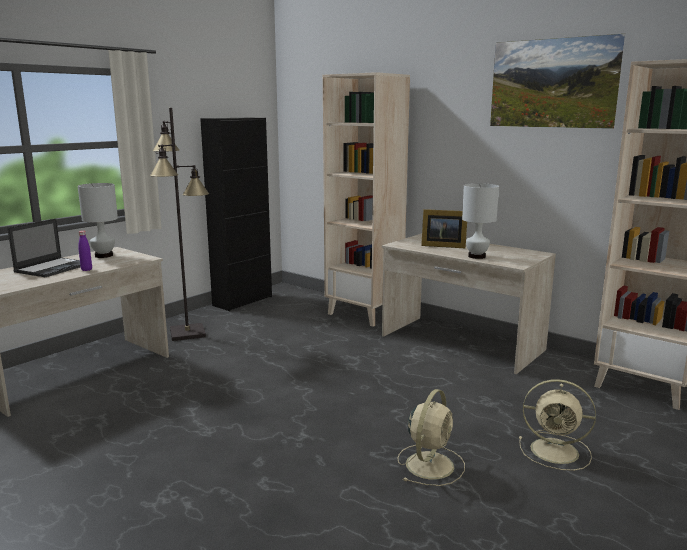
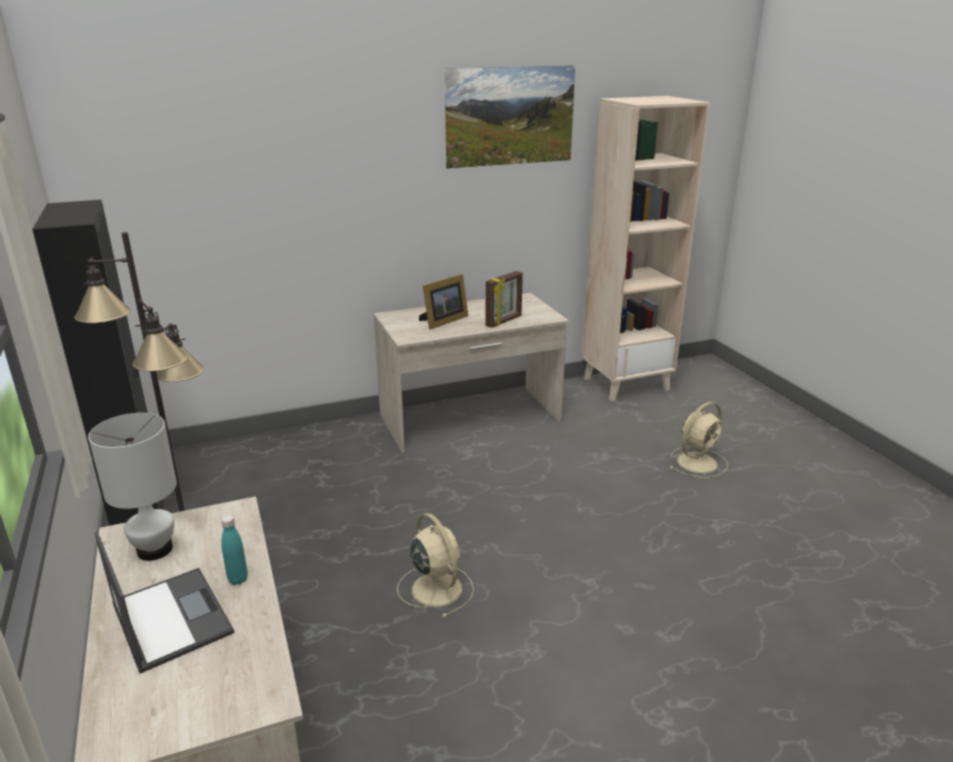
camera: 60 degrees left, 10 degrees up
purple bottle [78,231,92,271] -> turquoise bottle [221,515,248,585]
beige bookcase [323,72,410,327] -> none
beige fan [398,389,465,486] -> beige fan moved to [397,513,474,618]
white table lamp [462,183,499,259] -> picture frame [485,271,523,328]

